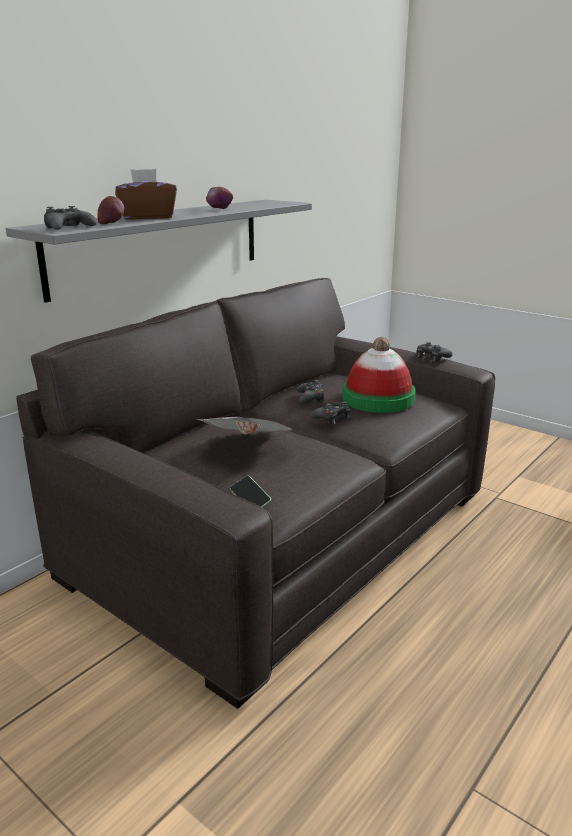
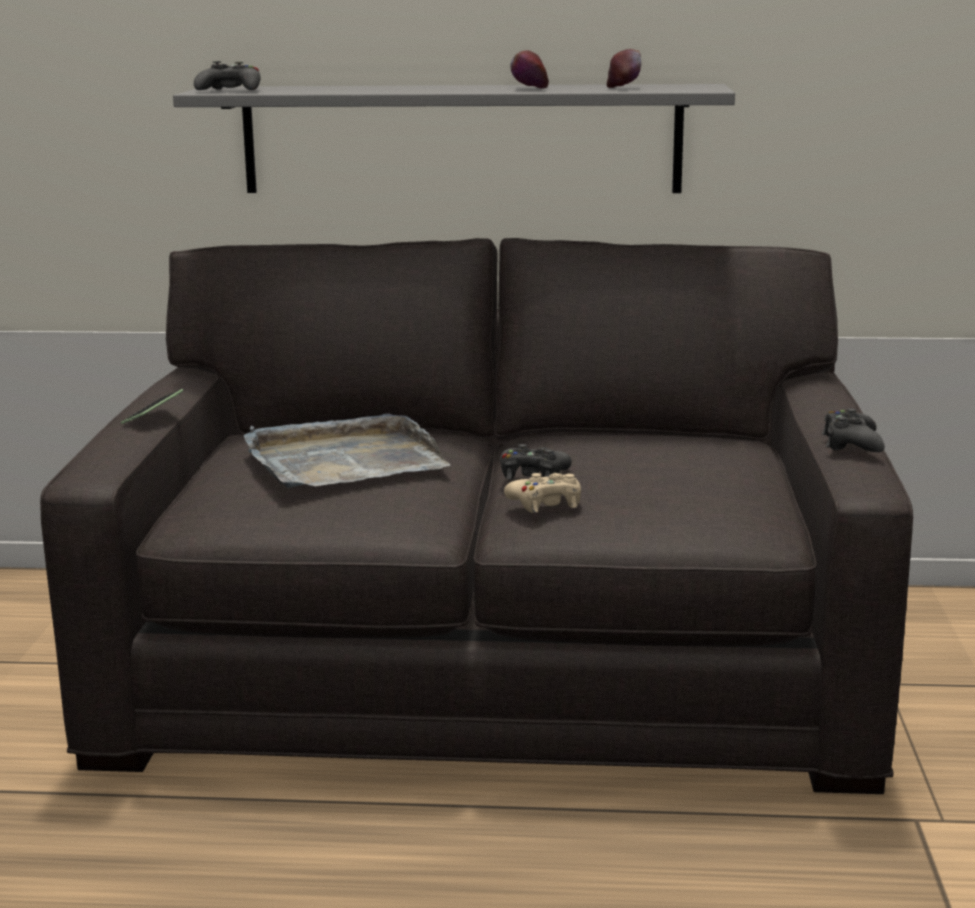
camera: 55 degrees right, 5 degrees down
apple [97,196,125,224] -> apple moved to [607,49,641,88]
brown tissue box [115,169,177,220] -> none
newspaper [199,417,293,435] -> grey tray [243,414,451,488]
phone [230,475,271,507] -> phone moved to [121,389,183,424]
black game controller [297,380,325,403] -> none
hat [342,337,416,413] -> none
none -> beige game controller [504,473,581,513]

